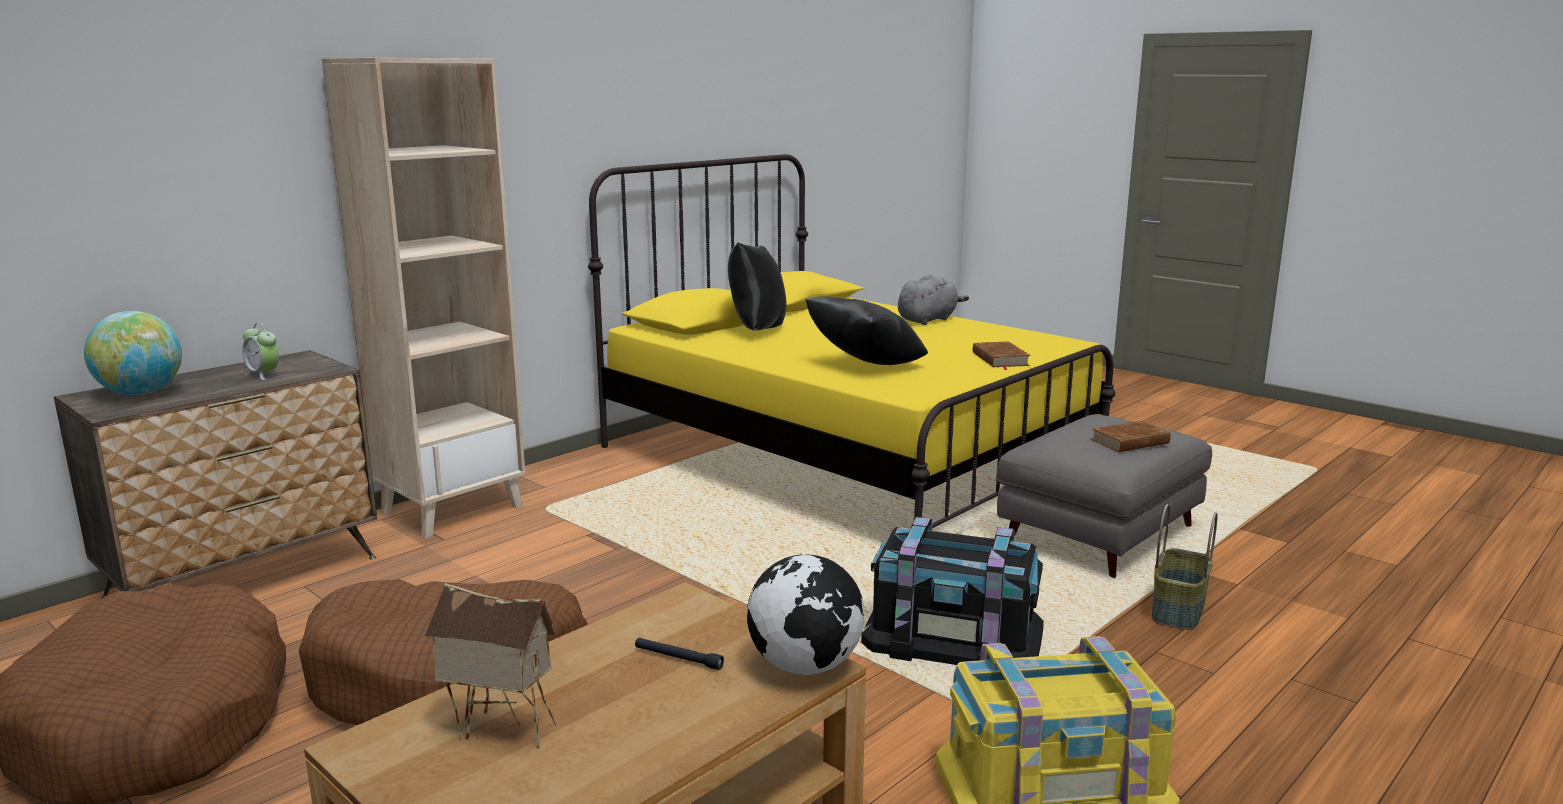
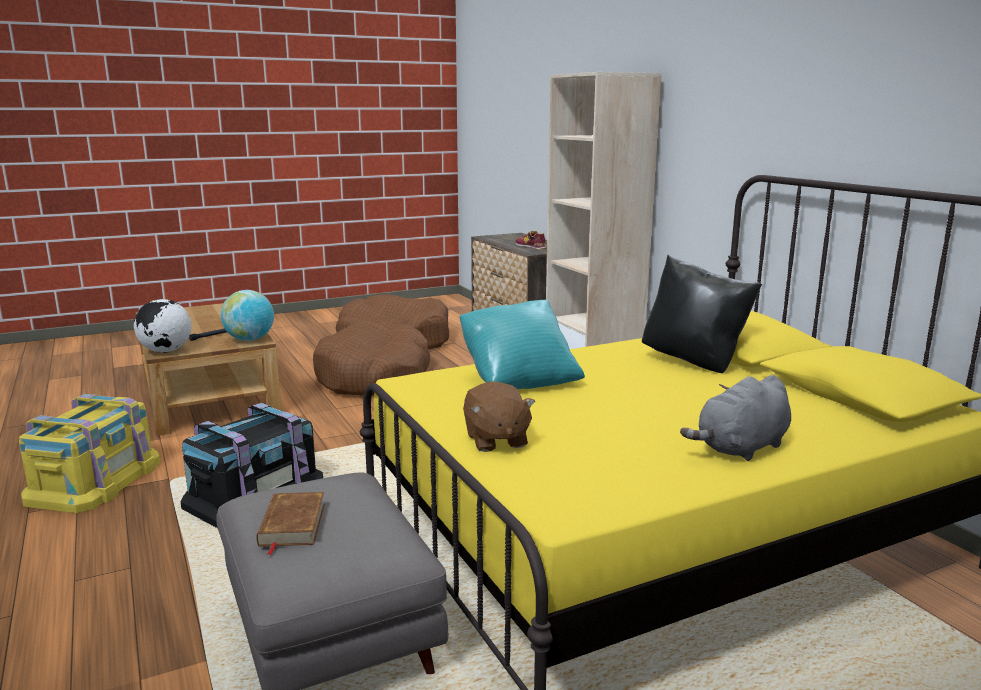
camera: 110 degrees right, 0 degrees up
globe [84,311,182,395] -> globe moved to [221,290,274,341]
alarm clock [242,323,279,380] -> shoe [516,231,546,250]
toy house [424,583,557,749] -> none
black pillow [805,296,928,365] -> turquoise pillow [459,300,585,390]
grey plush toy [898,274,969,325] -> grey plush toy turned 75 degrees clockwise [680,375,791,461]
brown book [973,342,1031,370] -> brown plush toy [463,381,535,452]
basket [1152,504,1218,630] -> none

